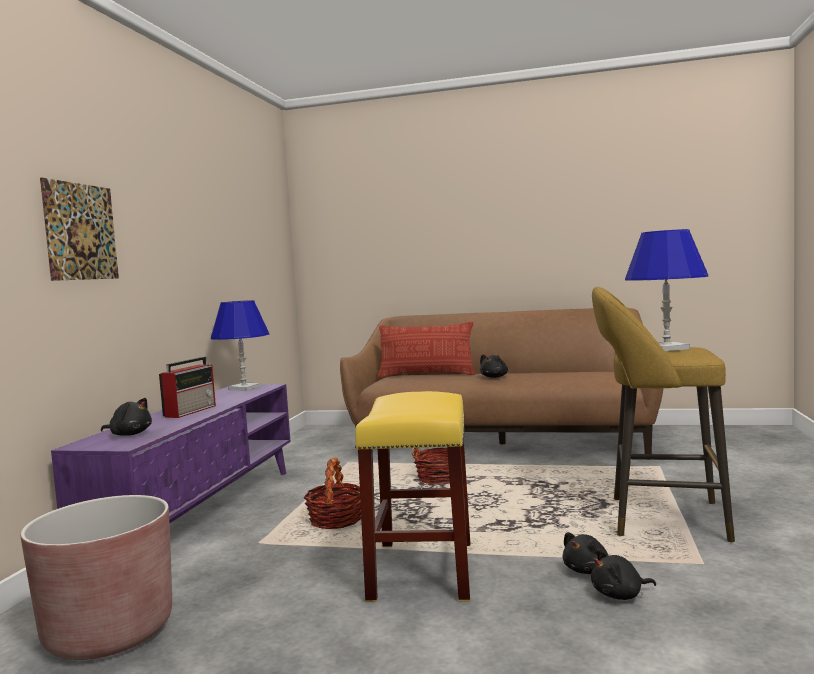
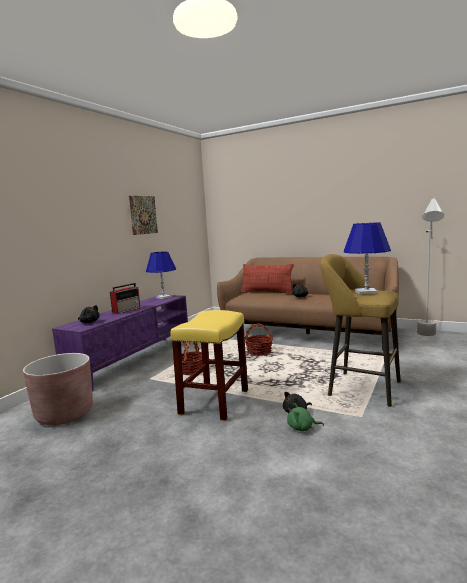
camera: 15 degrees right, 5 degrees up
picture [40,178,119,281] -> picture moved to [129,196,158,235]
black plush toy [591,549,656,600] -> green plush toy [287,403,324,431]
none -> grey floor lamp [417,197,444,336]

